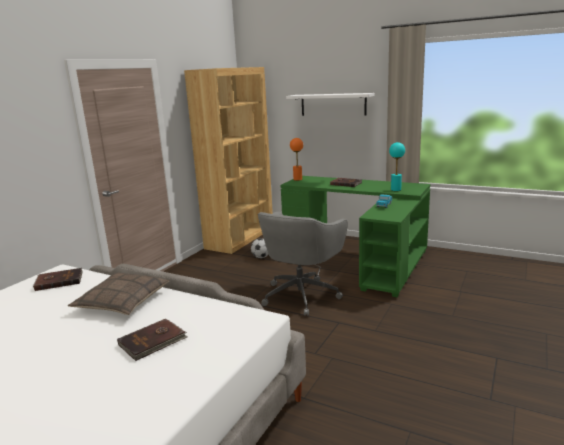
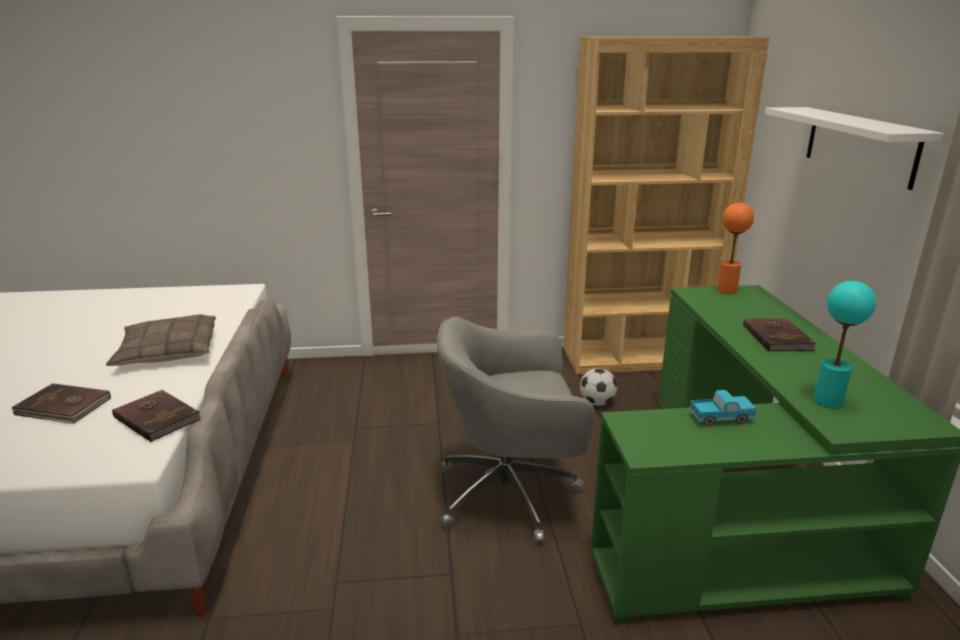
camera: 55 degrees right, 5 degrees up
brown book [33,268,83,291] -> brown book moved to [112,390,201,442]

